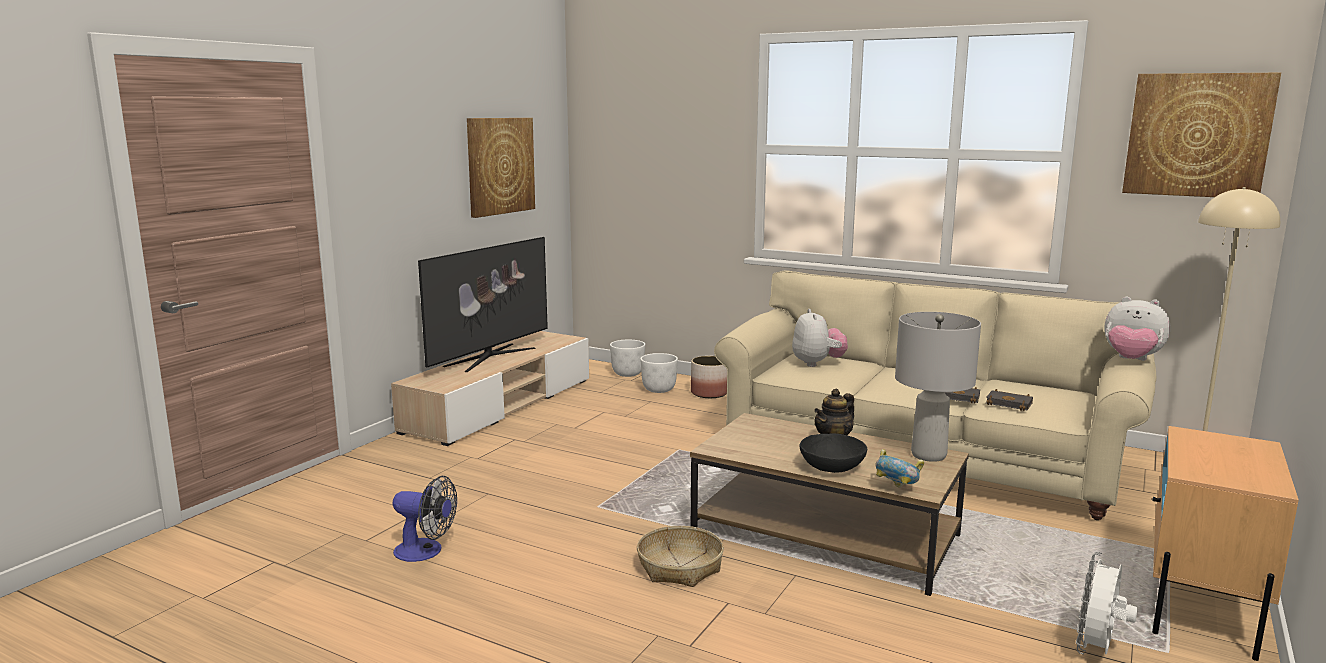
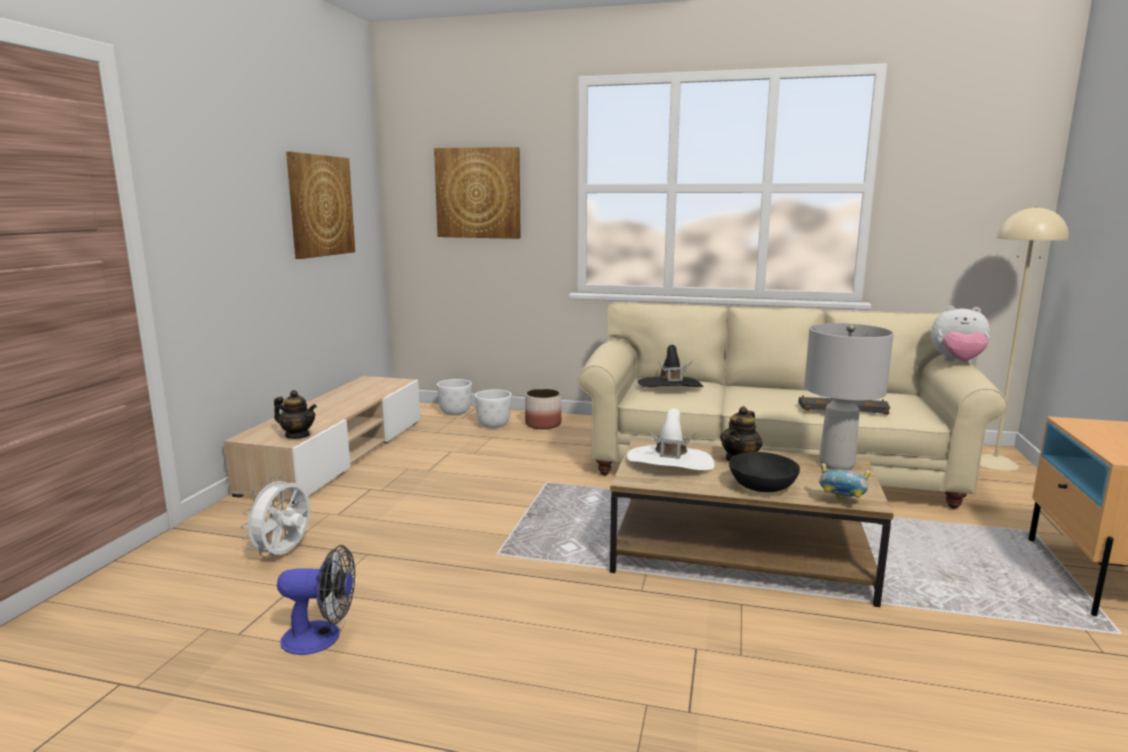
camera: 15 degrees left, 0 degrees up
television [418,237,548,372] -> none
basket [637,526,724,587] -> none
plush toy [792,309,848,367] -> black hat [637,345,704,387]
white fan [1076,552,1138,655] -> white fan moved to [241,476,310,558]
picture [1122,73,1281,197] -> picture moved to [434,147,521,239]
none -> teapot [274,390,317,439]
none -> white hat [627,408,715,470]

